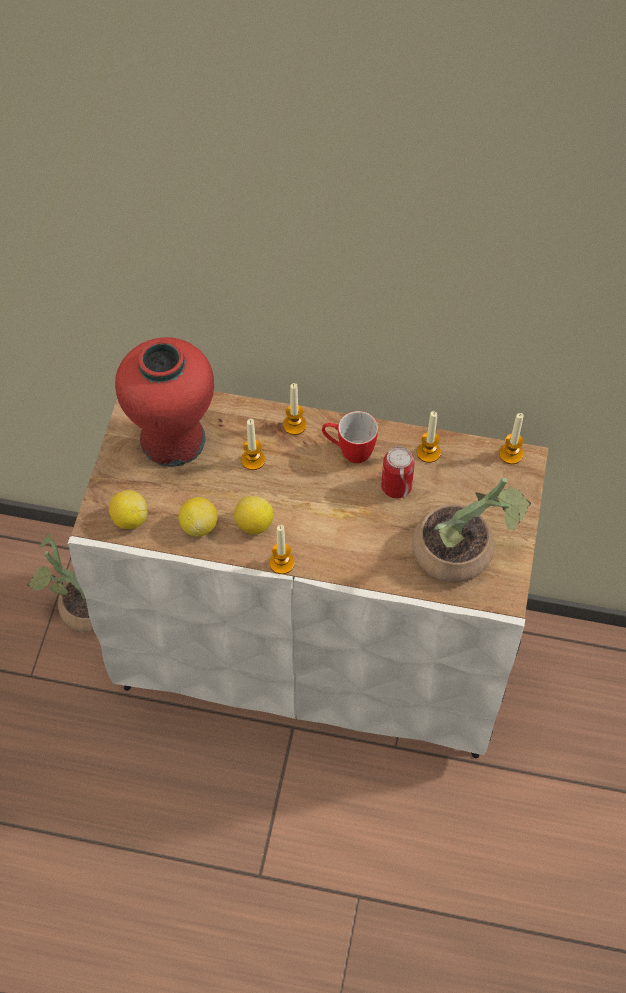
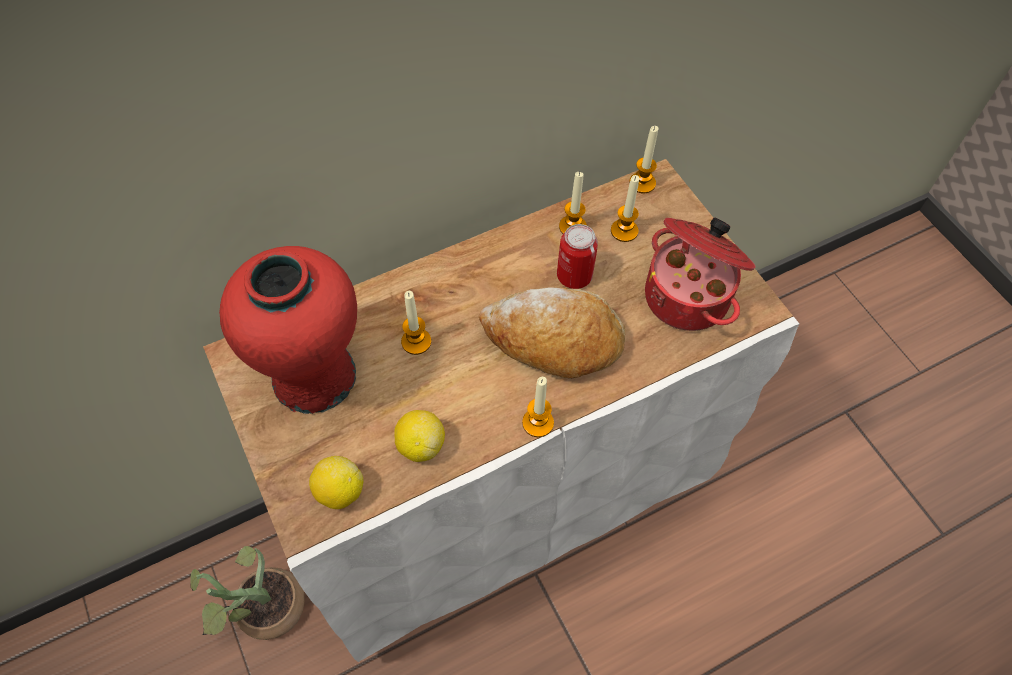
camera: 40 degrees left, 0 degrees up
lemon [234,496,273,534] -> none
candle [283,383,307,435] -> candle moved to [611,175,639,242]
mug [322,411,378,463] -> none
potted plant [412,478,531,583] -> cooking pot [645,218,756,331]
none -> bread [479,288,625,378]

